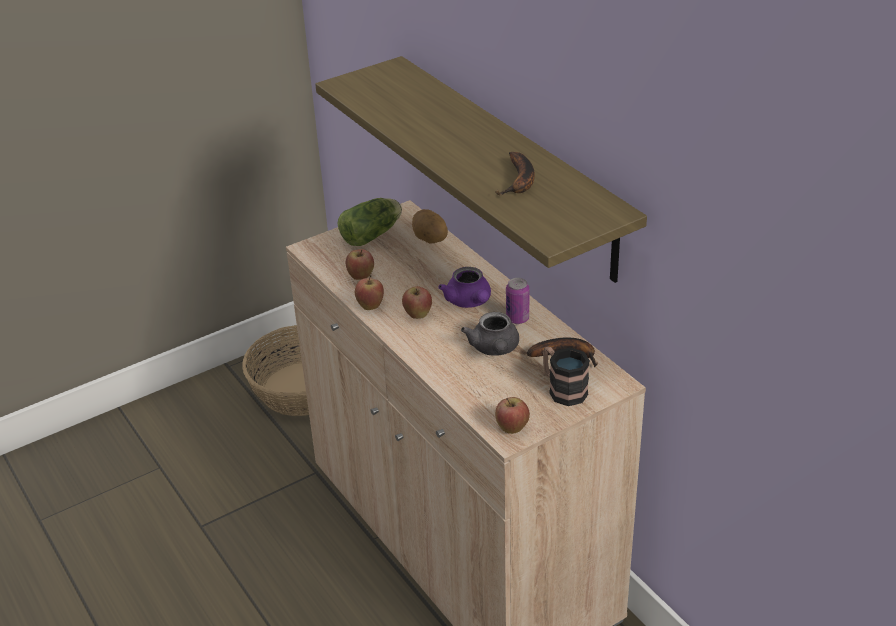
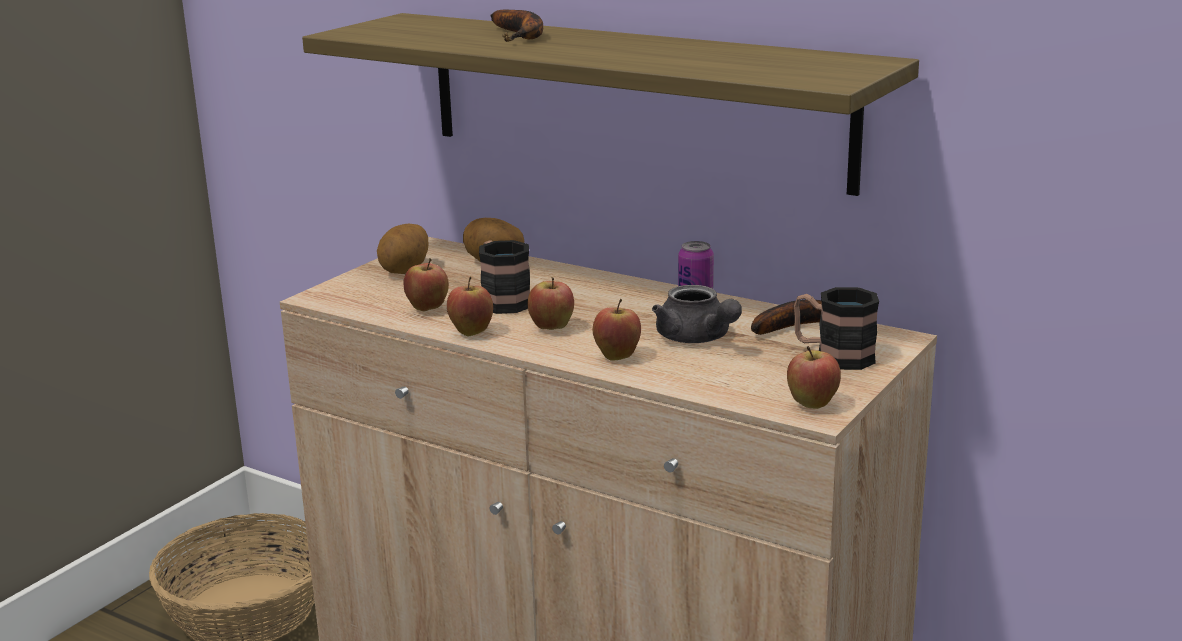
camera: 25 degrees left, 15 degrees down
lettuce [338,198,402,246] -> potato [377,224,429,274]
purple teapot [438,267,491,308] -> none
banana [495,152,535,195] -> banana moved to [490,10,543,42]
none -> mug [479,240,530,314]
none -> apple [593,299,641,361]

